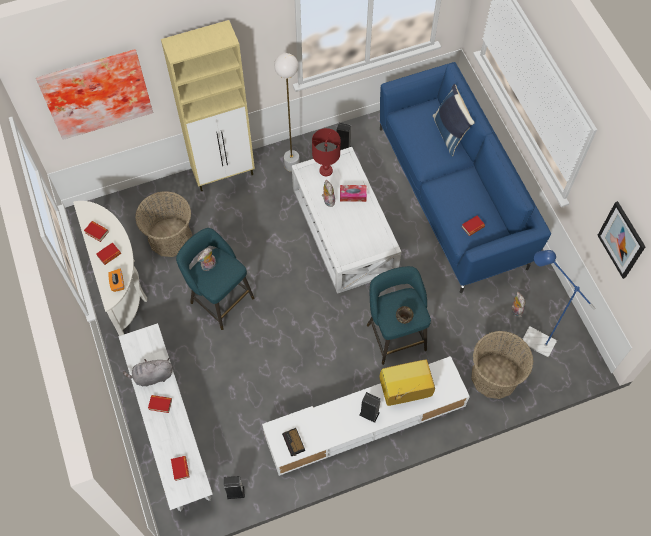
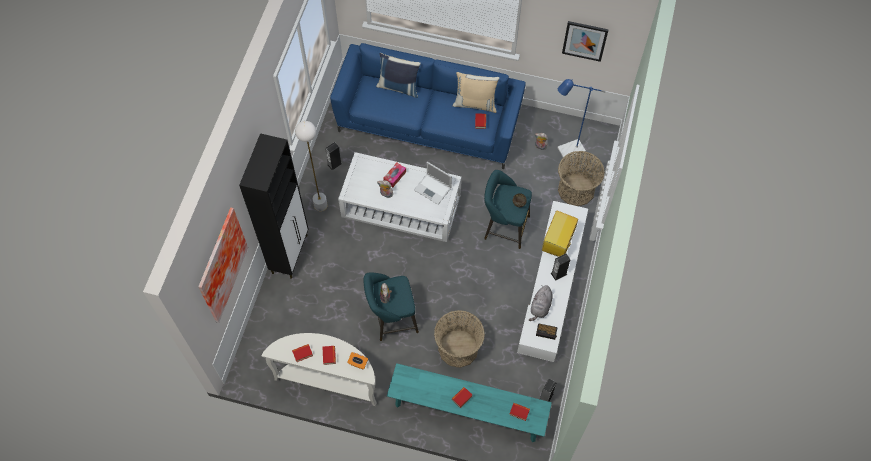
camera: 55 degrees left, 0 degrees up
white bench [119,323,213,511] -> turquoise bench [387,363,552,442]
grey plush toy [123,358,173,386] -> grey plush toy moved to [529,285,553,321]
basket [135,191,192,257] -> basket moved to [434,310,485,368]
beige cabinet [161,20,255,191] -> black cabinet [239,133,308,279]
red table lamp [312,128,341,176] -> none
none -> laptop [414,162,452,205]
none -> beige pillow [453,72,499,113]

